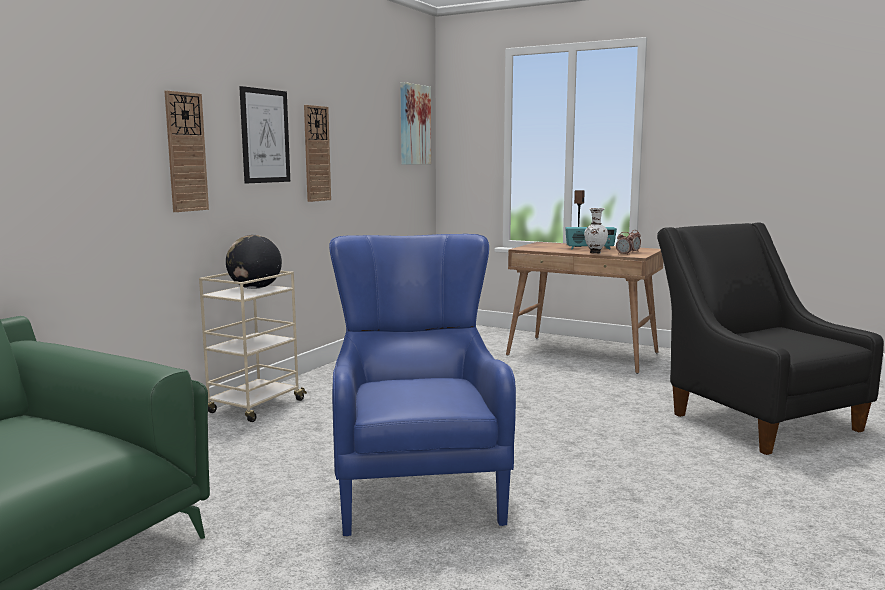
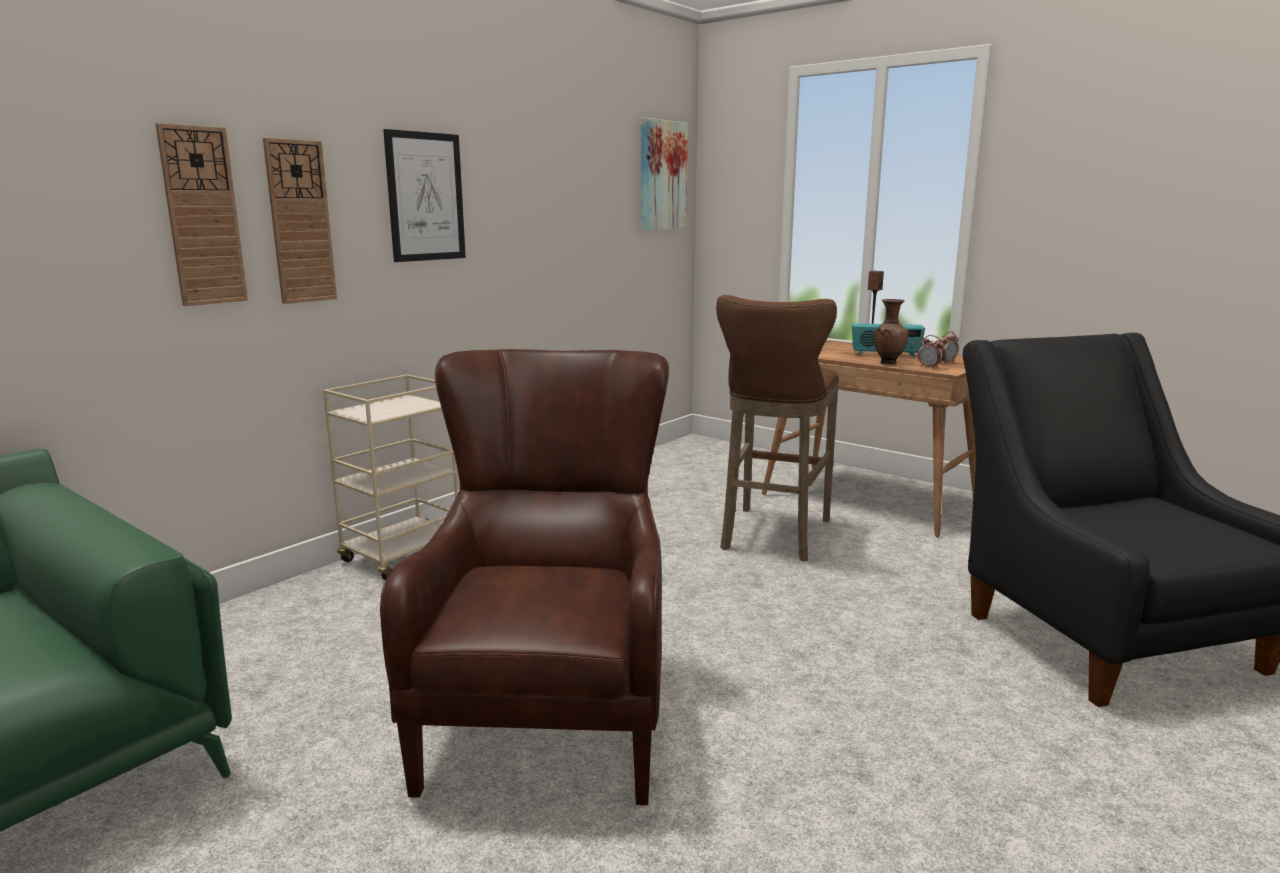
camera: 10 degrees right, 5 degrees up
globe [226,235,282,289] -> none
wall clock [304,105,331,202] -> wall clock moved to [156,123,248,306]
blue armchair [329,234,516,536] -> brown armchair [380,349,669,805]
white vase [584,208,608,253] -> brown vase [874,299,908,364]
none -> brown stool [716,295,839,561]

